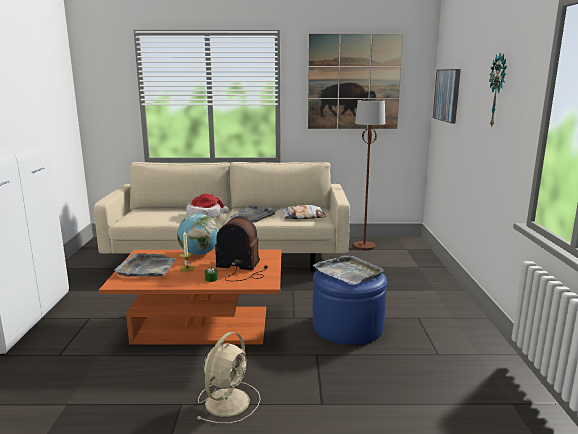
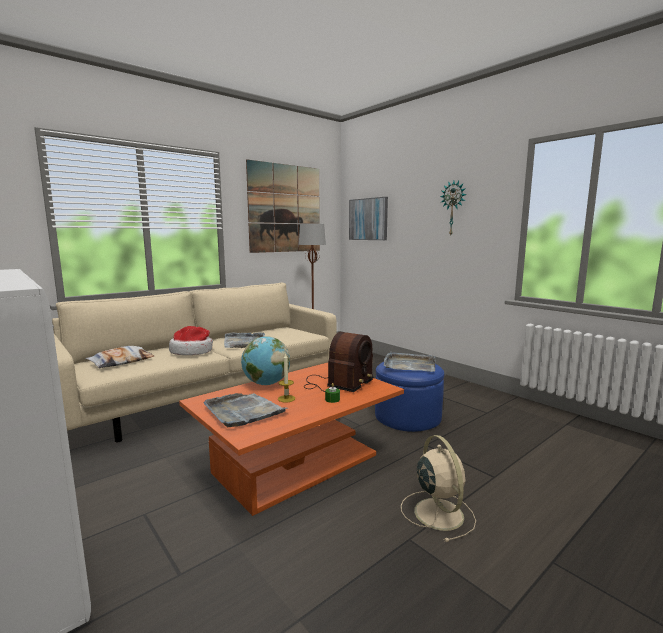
camera: 40 degrees left, 5 degrees down
radio [215,217,268,281] -> radio turned 150 degrees clockwise [304,332,373,392]
pillow [280,205,326,219] -> pillow moved to [85,346,154,368]

